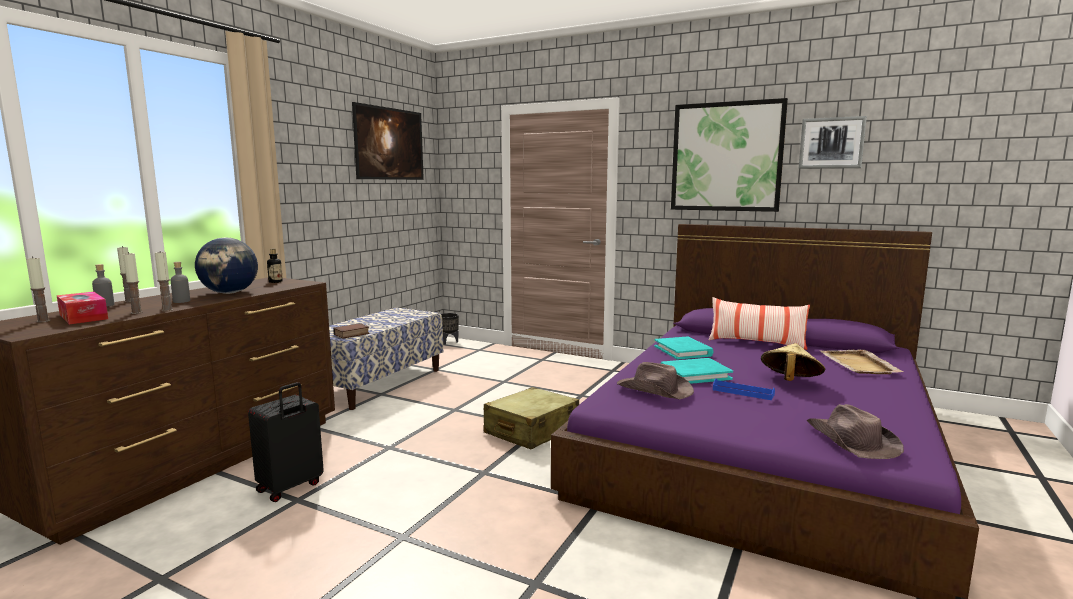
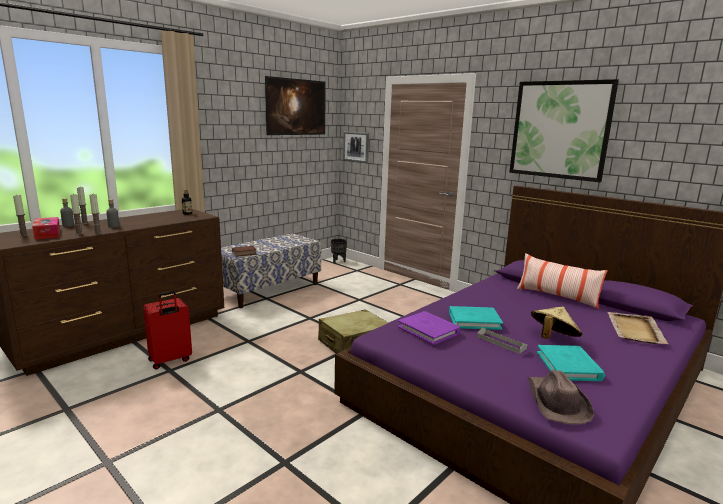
camera: 15 degrees right, 5 degrees up
globe [195,238,258,294] -> none
black suitcase [248,382,324,502] -> red suitcase [143,291,192,370]
brown hat [617,362,694,399] -> purple book [398,311,460,345]
turquoise book [654,336,714,360] -> turquoise book moved to [537,345,605,381]
blue tray [713,378,775,400] -> grey tray [477,328,527,354]
picture [799,116,867,169] -> picture moved to [343,132,369,163]

